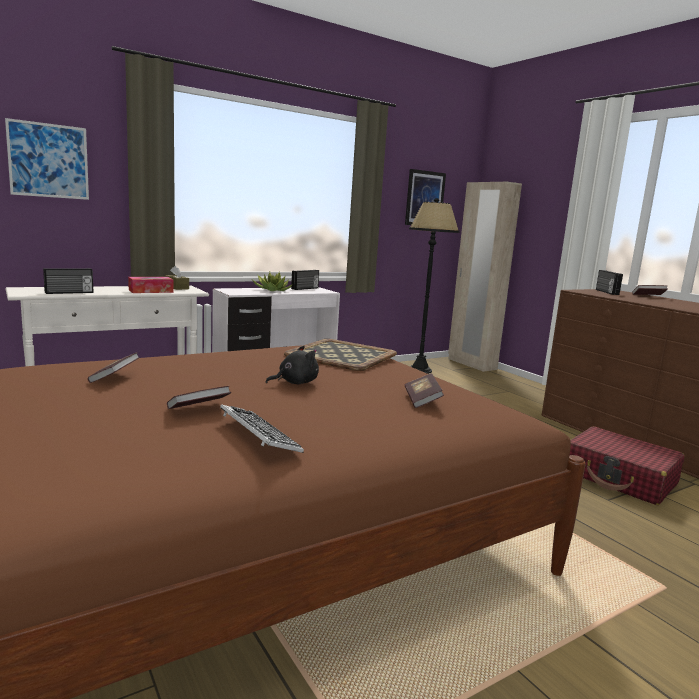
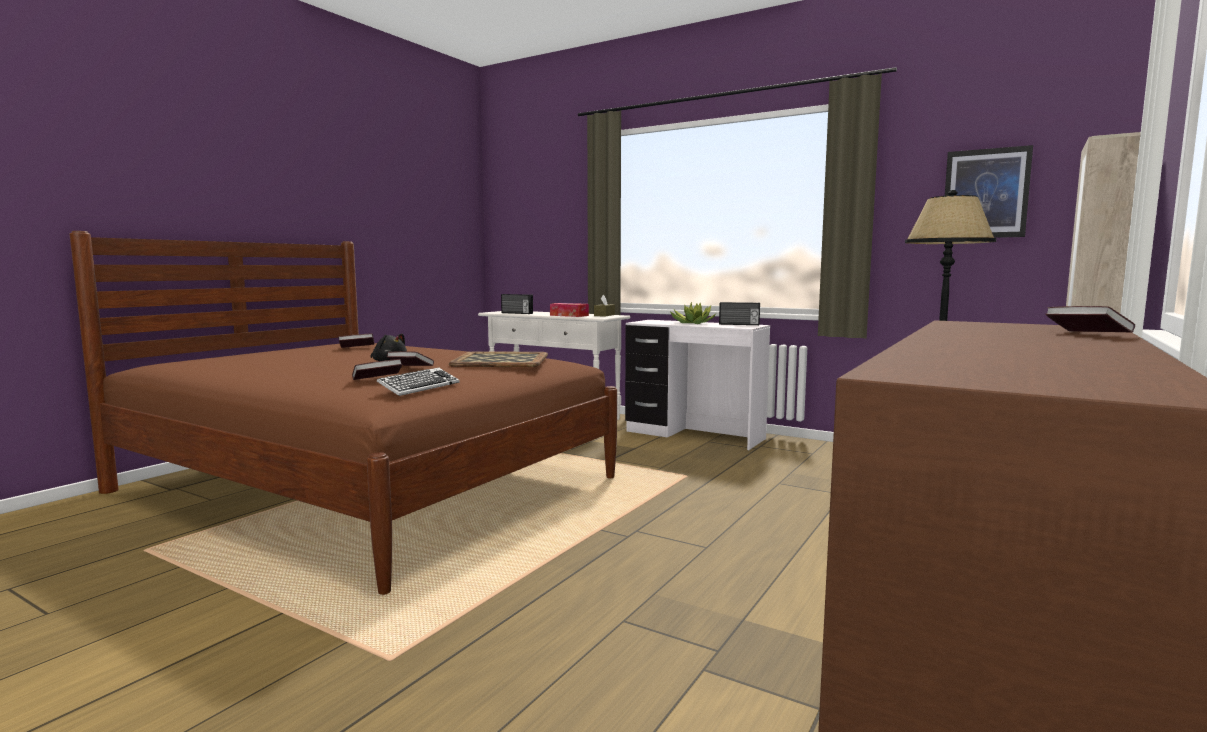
camera: 65 degrees right, 5 degrees down
picture [5,118,89,200] -> none
book [167,386,231,409] -> book moved to [387,351,434,366]
keyboard [220,404,304,453] -> keyboard moved to [377,368,459,396]
red suitcase [569,426,685,505] -> none
radio [596,270,623,295] -> none

